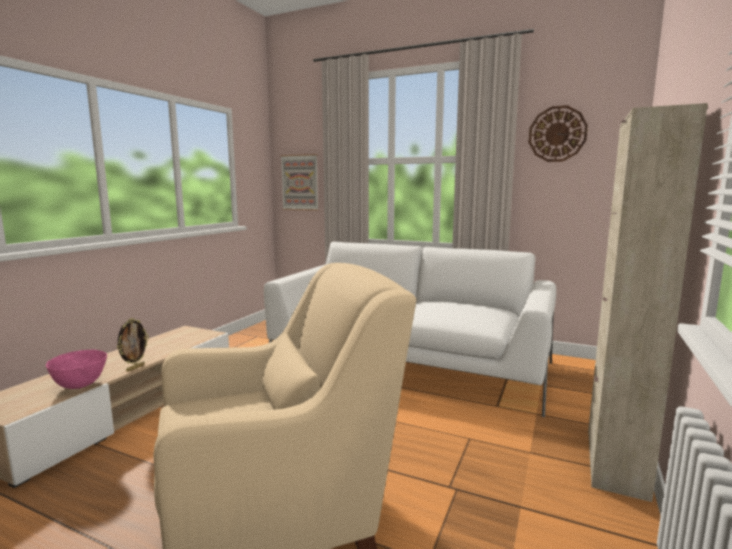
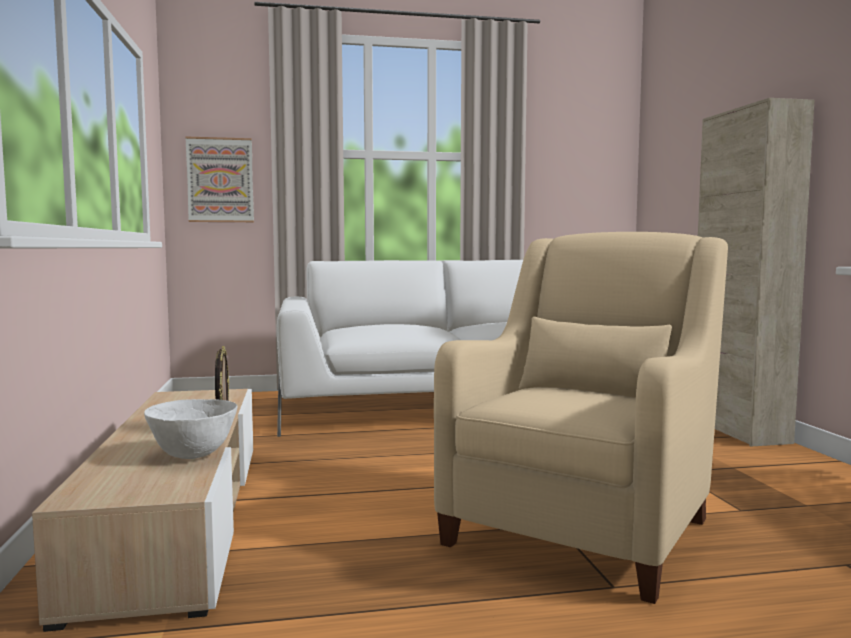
camera: 35 degrees left, 5 degrees down
pink bowl [46,350,107,389] -> white bowl [144,399,237,459]
wall clock [529,105,588,162] -> none

